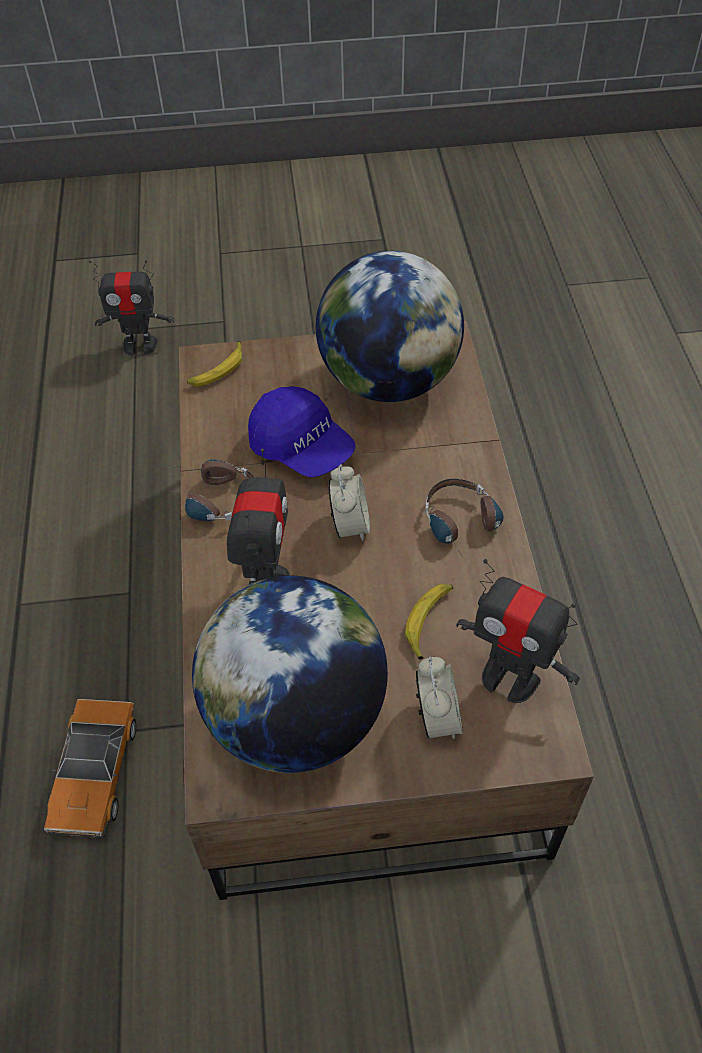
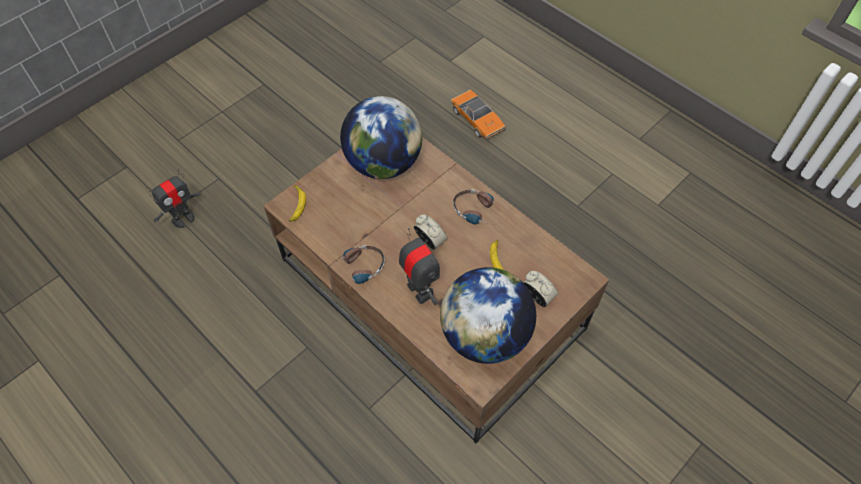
camera: 40 degrees left, 5 degrees up
toy car [44,699,136,838] -> toy car moved to [451,90,506,140]
blue cap [248,386,355,477] -> none
toy robot [456,559,580,703] -> none

